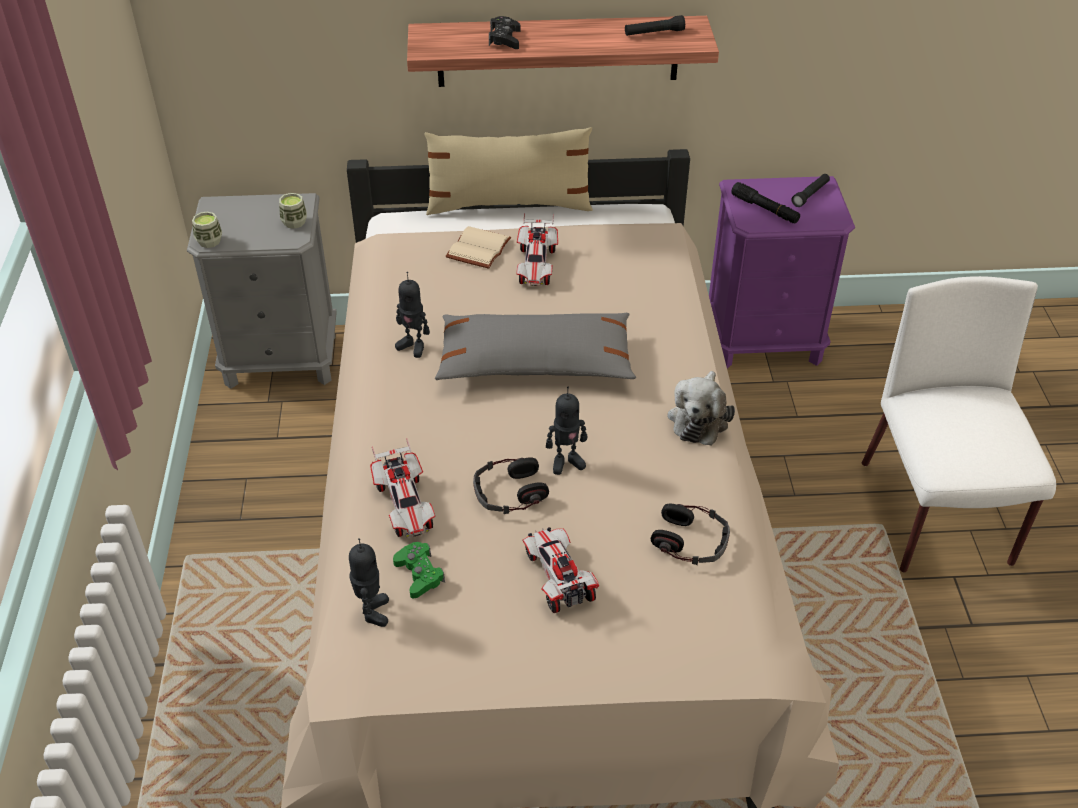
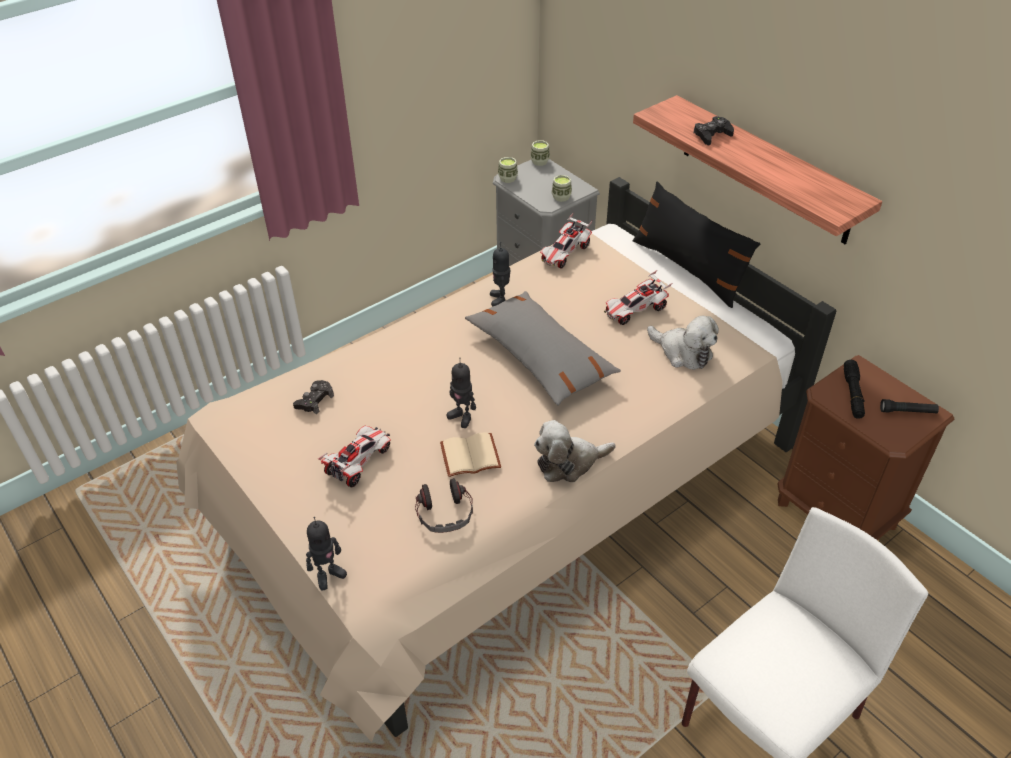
camera: 55 degrees right, 0 degrees up
toy robot [349,538,389,627] -> toy robot moved to [306,517,347,590]
toy car [370,438,435,537] -> toy car moved to [540,213,592,269]
green game controller [393,542,445,599] -> black game controller [293,380,334,415]
beige pillow [424,127,593,215] -> black pillow [633,182,761,308]
beige book [446,226,511,269] -> beige book moved to [440,433,501,477]
headphones [473,458,549,514] -> none
black flashlight [625,15,685,36] -> none
purple nightstand [709,176,855,368] -> brown nightstand [778,355,954,540]
none -> cup [530,140,550,166]
none -> plush toy [647,316,719,370]

